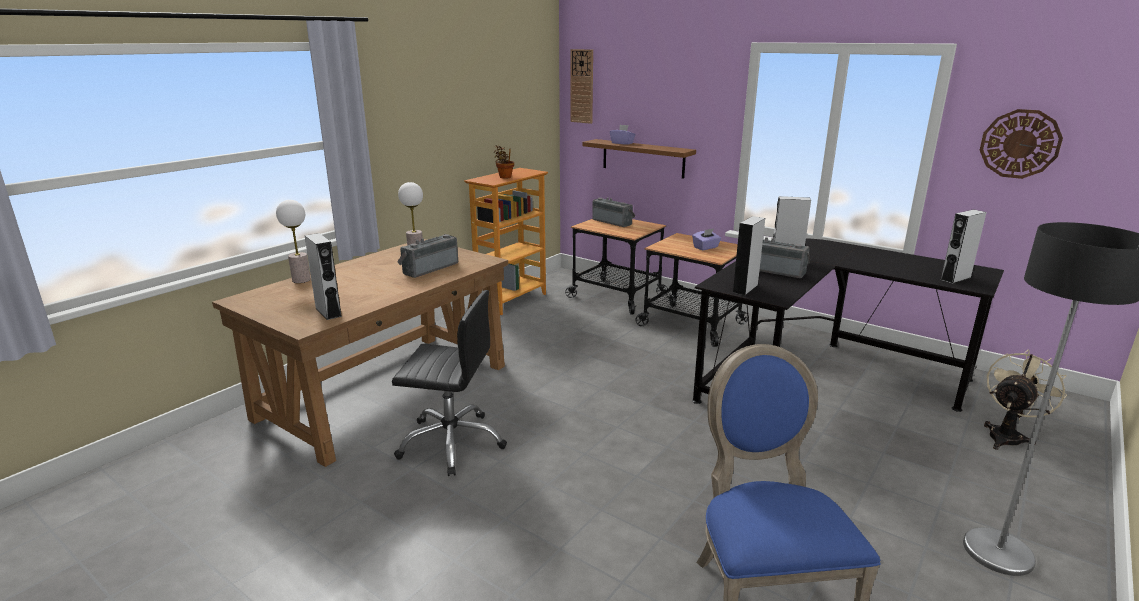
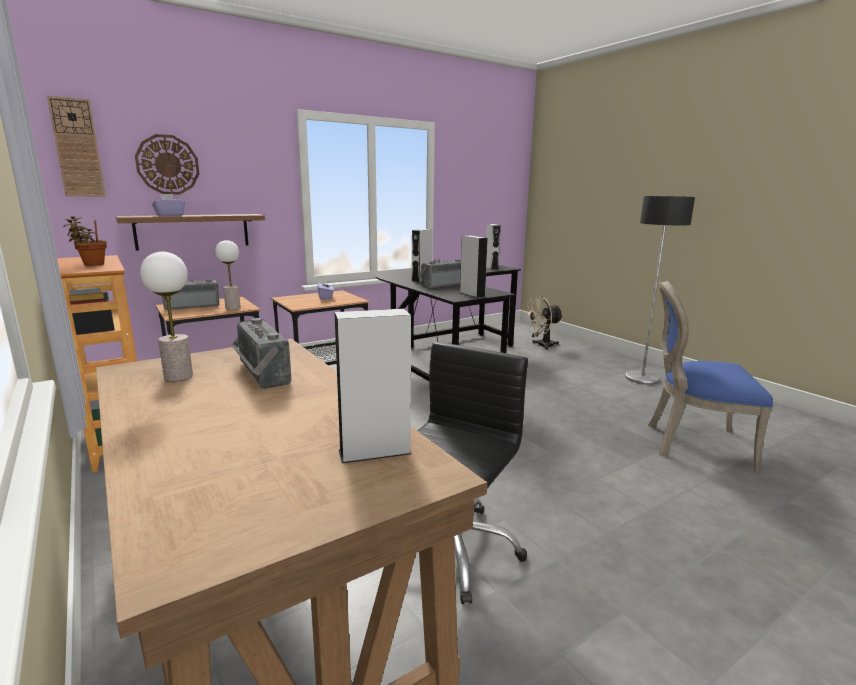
camera: 70 degrees left, 5 degrees down
table lamp [276,200,311,283] -> table lamp moved to [215,240,241,310]
wall clock [980,109,1063,179] -> wall clock moved to [135,134,199,195]
beige fan [984,350,1067,450] -> beige fan turned 90 degrees counterclockwise [524,296,563,350]

